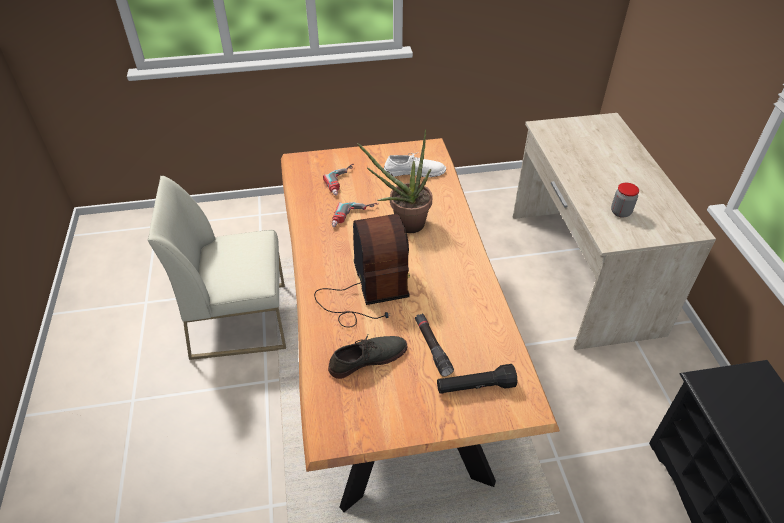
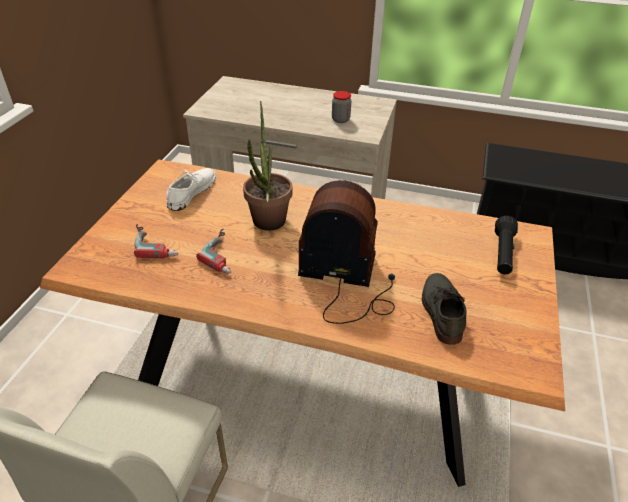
camera: 65 degrees left, 5 degrees down
black flashlight [415,314,454,376] -> none

